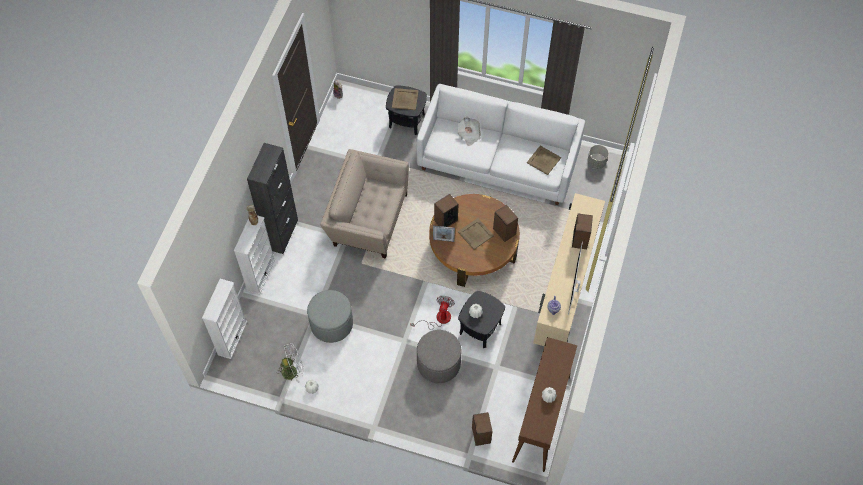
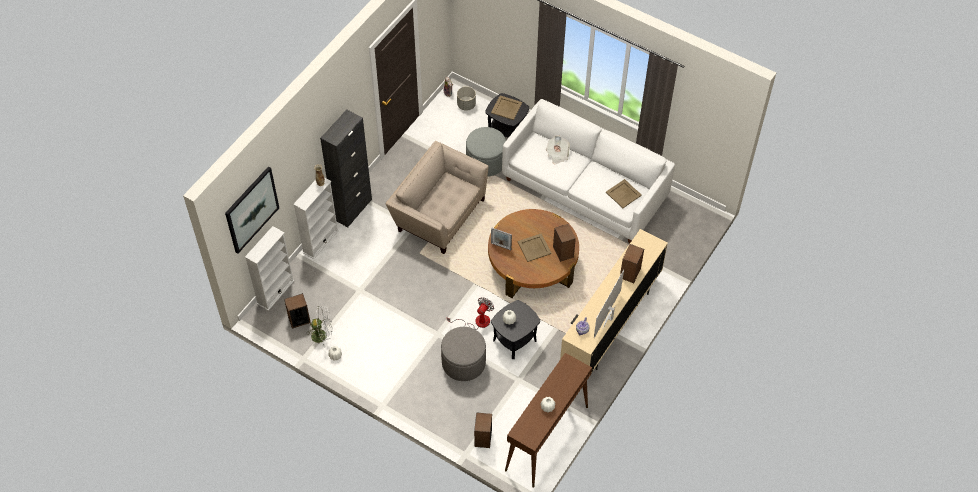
camera: 15 degrees right, 5 degrees down
grey ottoman [307,290,353,343] -> grey ottoman moved to [466,127,506,177]
speaker [434,194,458,227] -> speaker moved to [284,293,311,329]
grey planter [587,145,609,169] -> grey planter moved to [457,87,476,111]
none -> picture [225,166,279,253]

